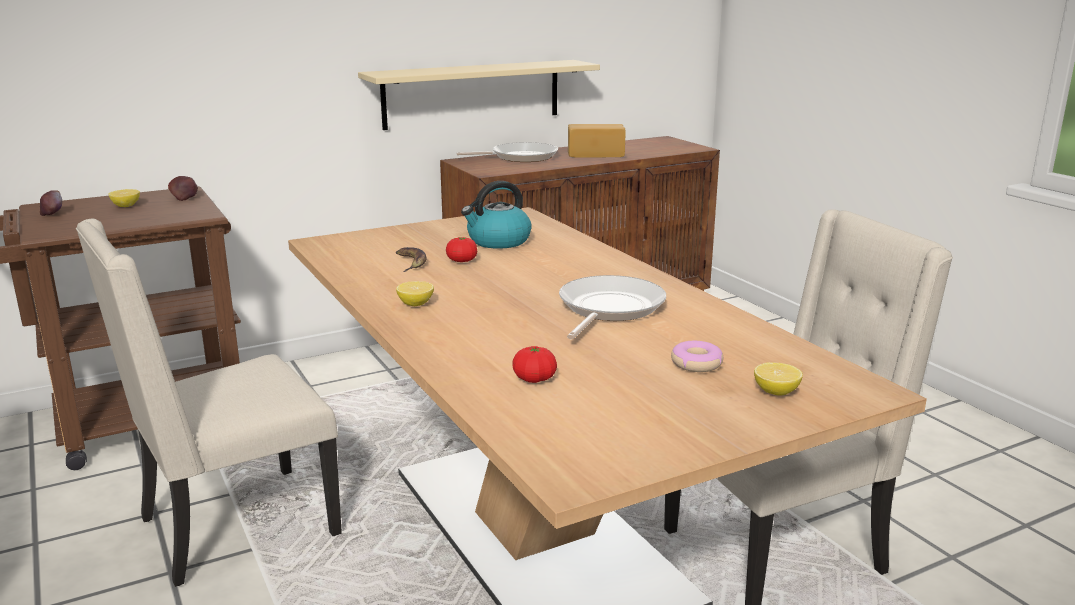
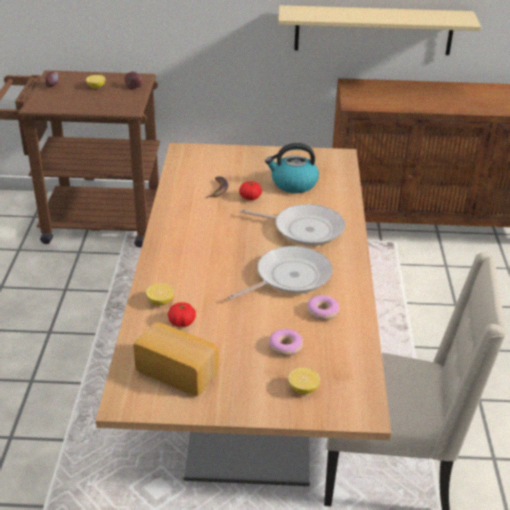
camera: 30 degrees right, 15 degrees up
beige chair [76,219,342,587] -> none
lemon [396,281,434,306] -> lemon moved to [146,283,174,306]
frying pan [456,142,558,162] -> frying pan moved to [240,204,345,246]
bread [568,124,626,158] -> bread moved to [133,322,219,396]
none -> donut [307,295,340,320]

